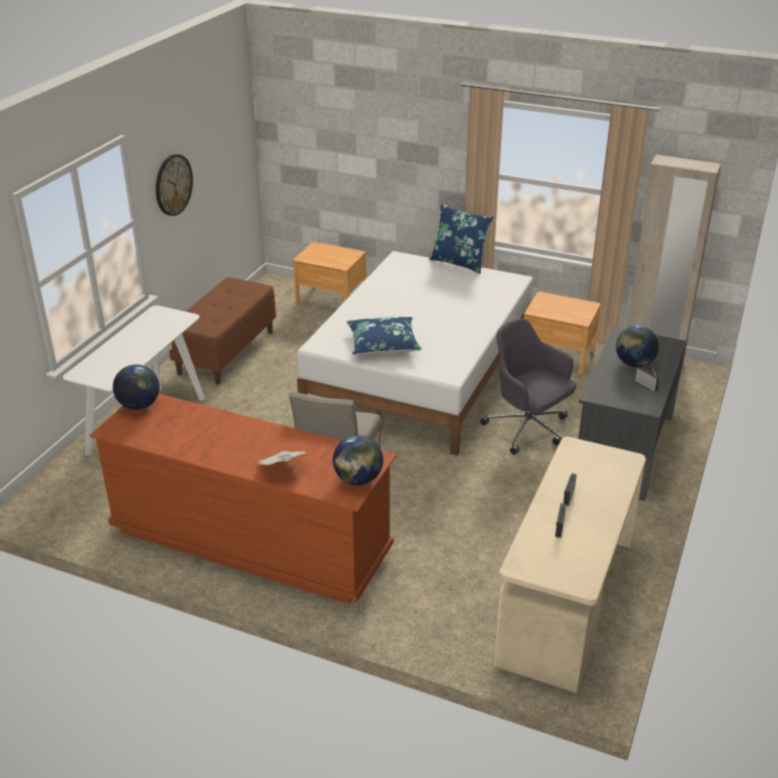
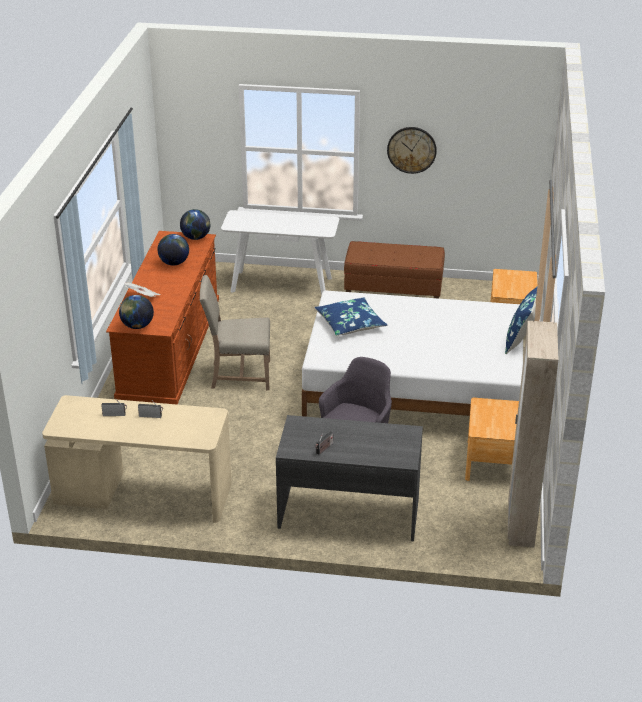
camera: 75 degrees right, 0 degrees up
globe [616,326,659,367] -> globe moved to [157,234,189,266]

